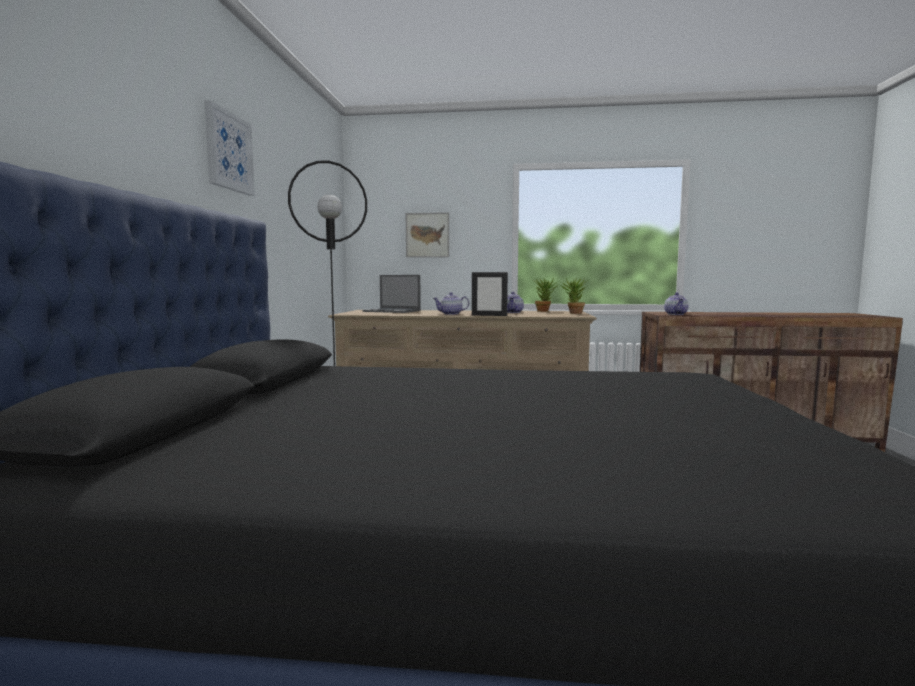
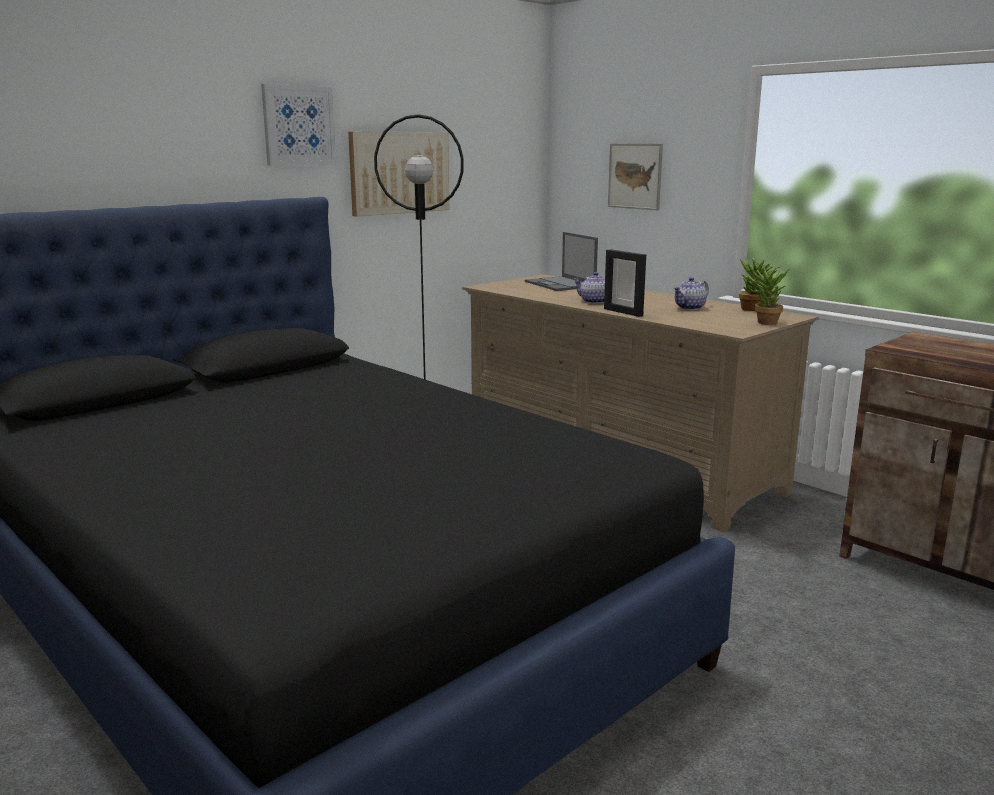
camera: 40 degrees right, 10 degrees up
teapot [664,292,689,315] -> none
none -> picture [348,132,449,217]

